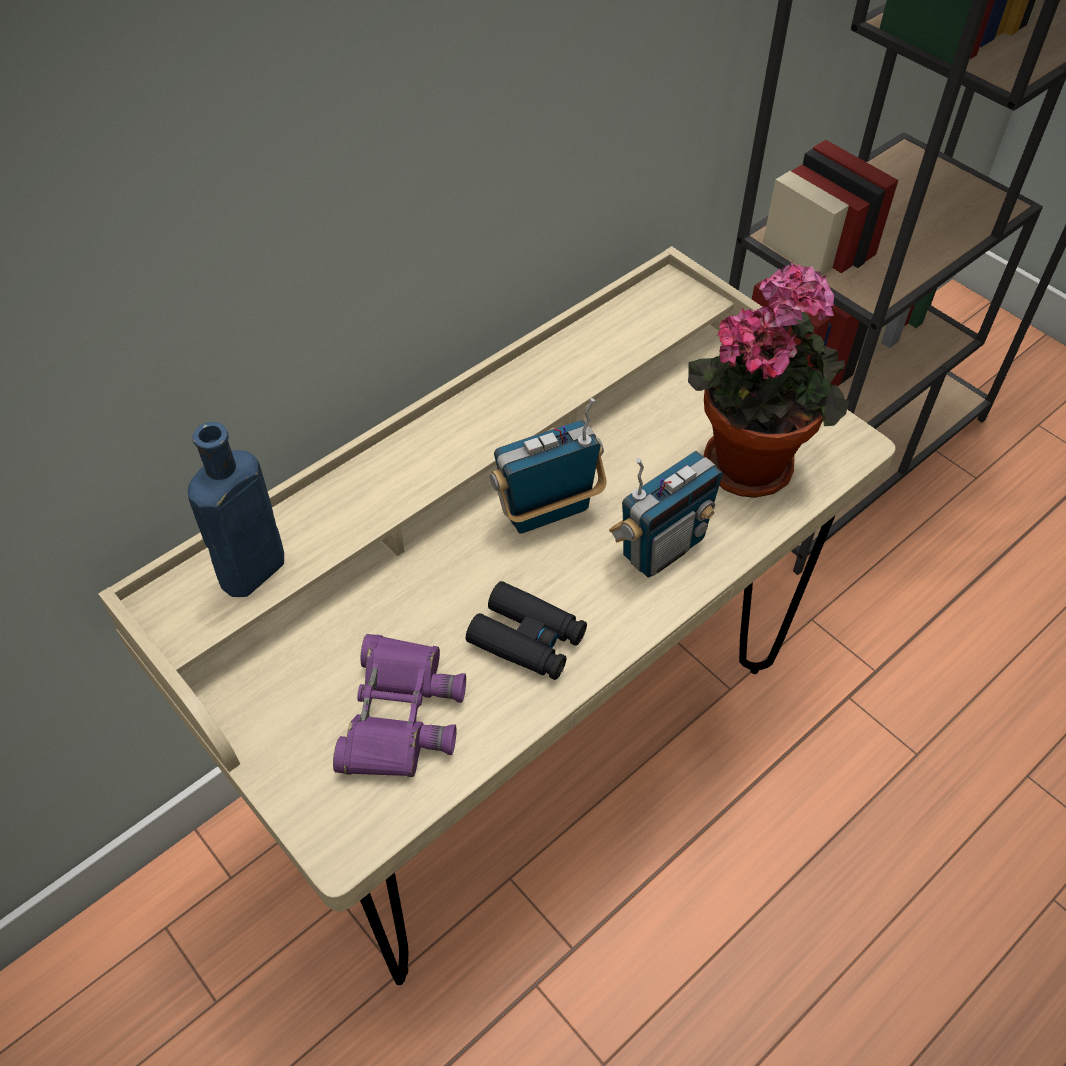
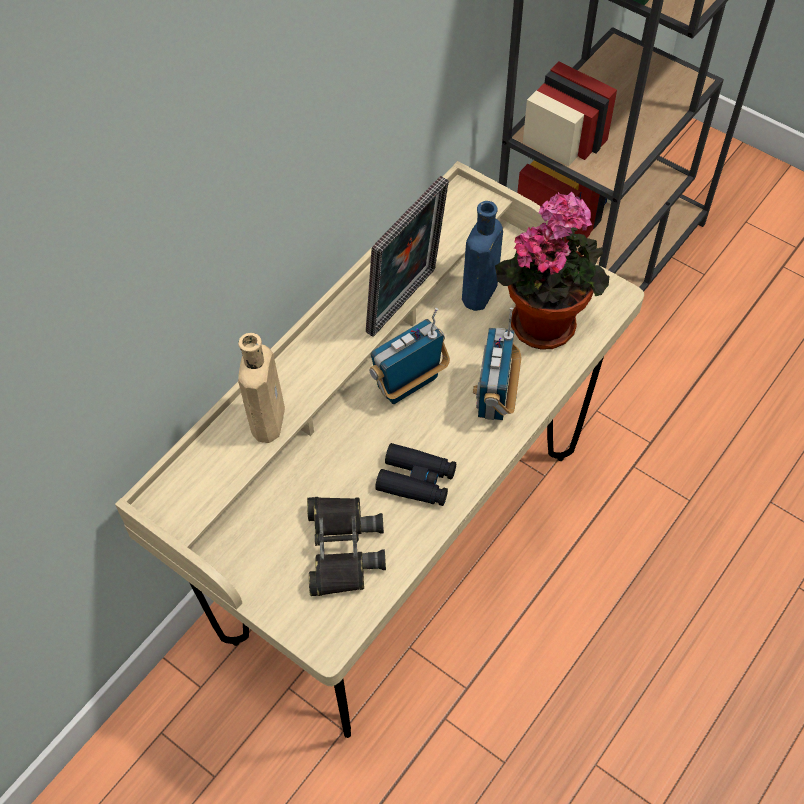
camera: 10 degrees left, 5 degrees up
blue bottle [188,422,284,597] -> blue bottle moved to [462,201,503,311]
purple binoculars [333,634,466,777] -> black binoculars [307,497,386,596]
radio [609,451,723,578] -> radio turned 150 degrees clockwise [473,308,521,420]
none -> beige bottle [238,333,285,443]
none -> picture frame [366,176,449,337]

